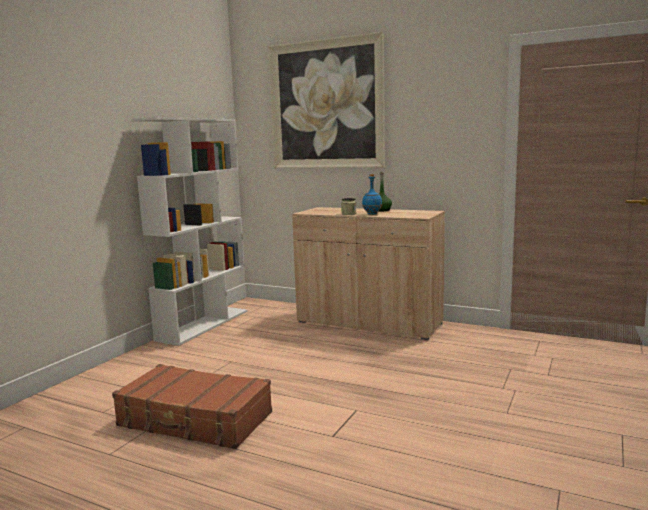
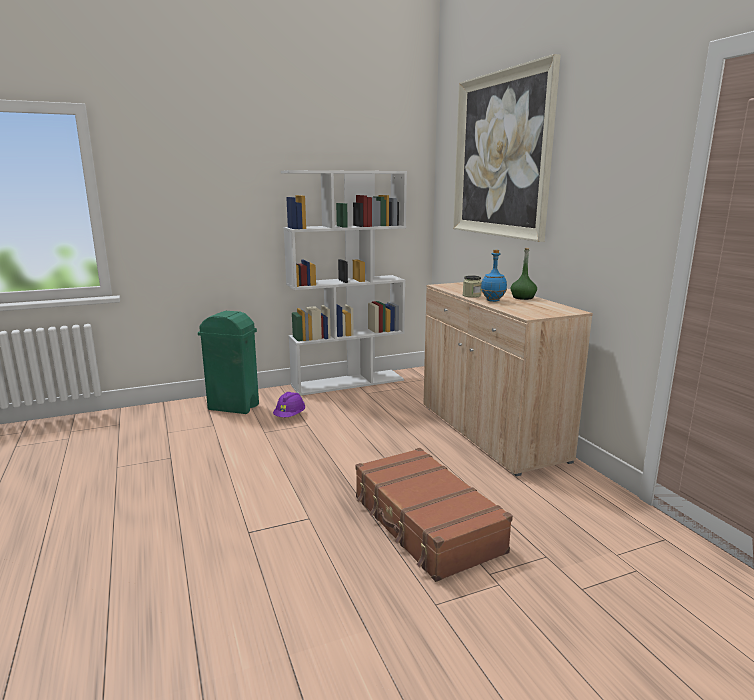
camera: 40 degrees right, 5 degrees up
brown suitcase [112,364,272,449] -> brown suitcase moved to [355,448,513,582]
none -> green trash can [198,311,259,414]
none -> purple hard hat [273,392,305,417]

